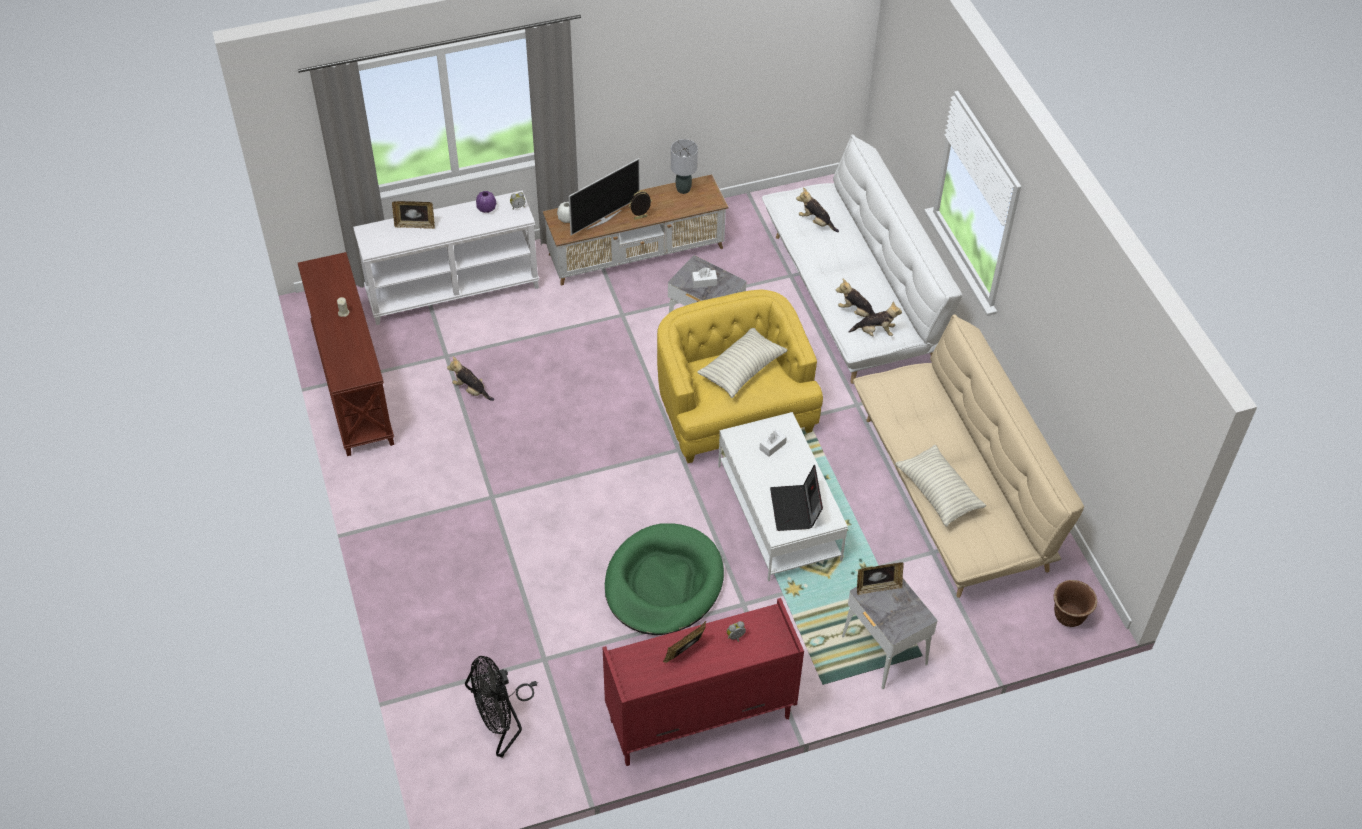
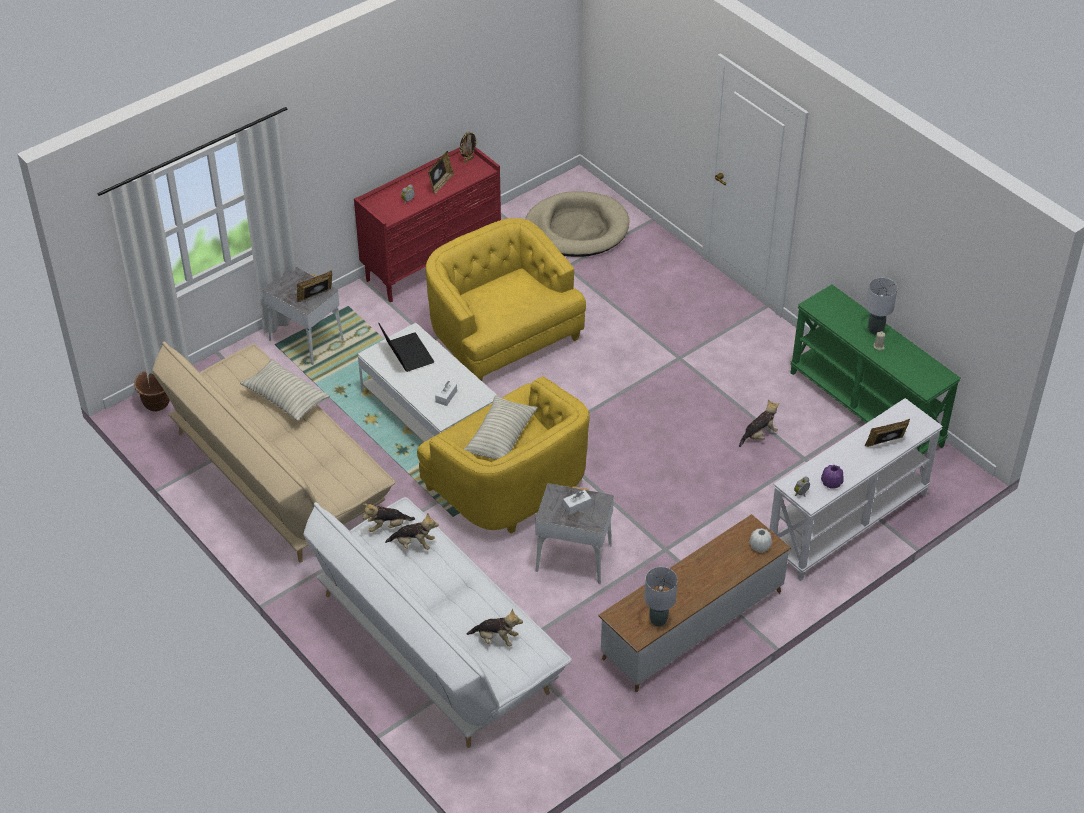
camera: 160 degrees right, 5 degrees down
brown console table [298,252,394,456] -> green console table [790,284,961,454]
plush toy [447,357,494,401] -> plush toy turned 45 degrees counterclockwise [739,400,779,447]
black fan [465,656,539,758] -> beige dog bed [525,191,630,257]
television [569,158,640,235] -> none
green dog bed [605,523,724,635] -> yellow armchair [425,218,586,381]
picture frame [629,190,652,220] -> picture frame moved to [459,132,478,163]
none -> grey table lamp [866,278,898,335]

